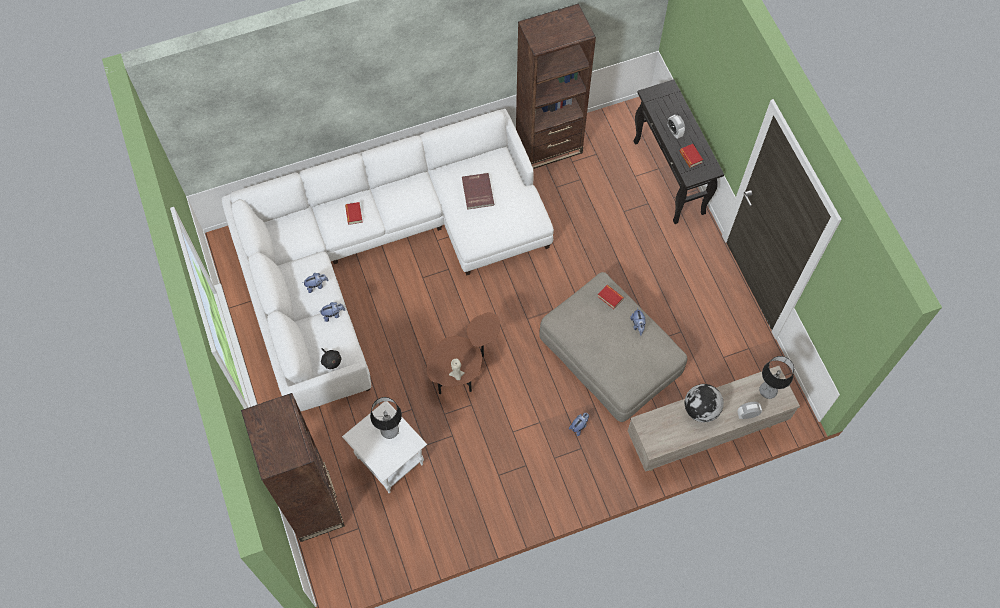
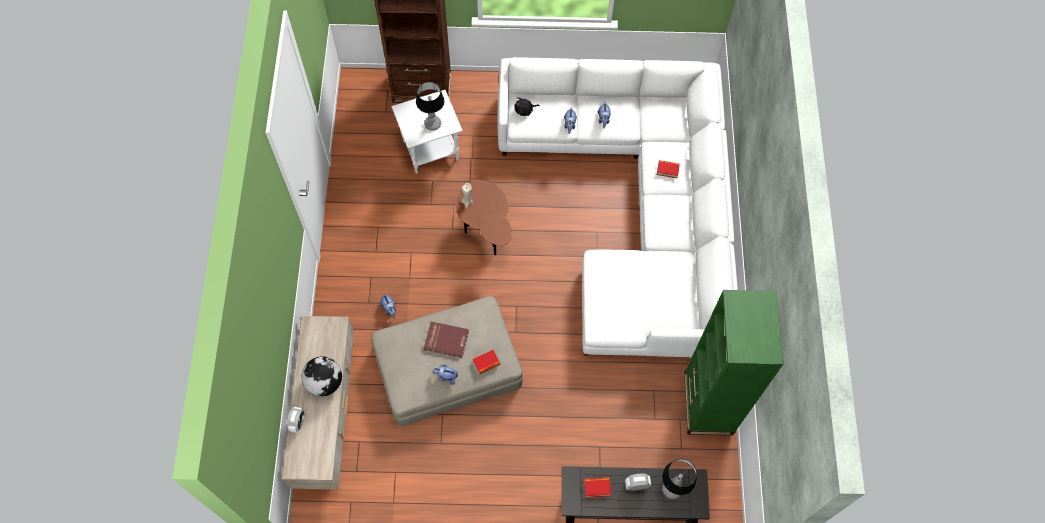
camera: 110 degrees right, 0 degrees up
red book [462,173,494,210] -> red book moved to [423,322,469,358]
brown bookcase [516,3,596,169] -> green bookcase [684,290,784,436]
table lamp [759,356,794,399] -> table lamp moved to [662,459,697,499]

